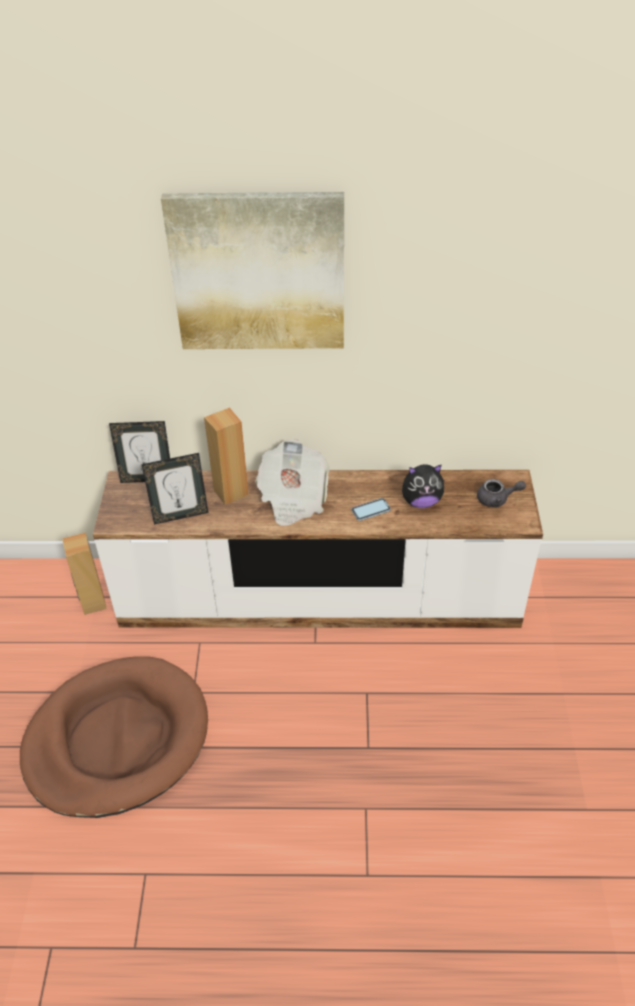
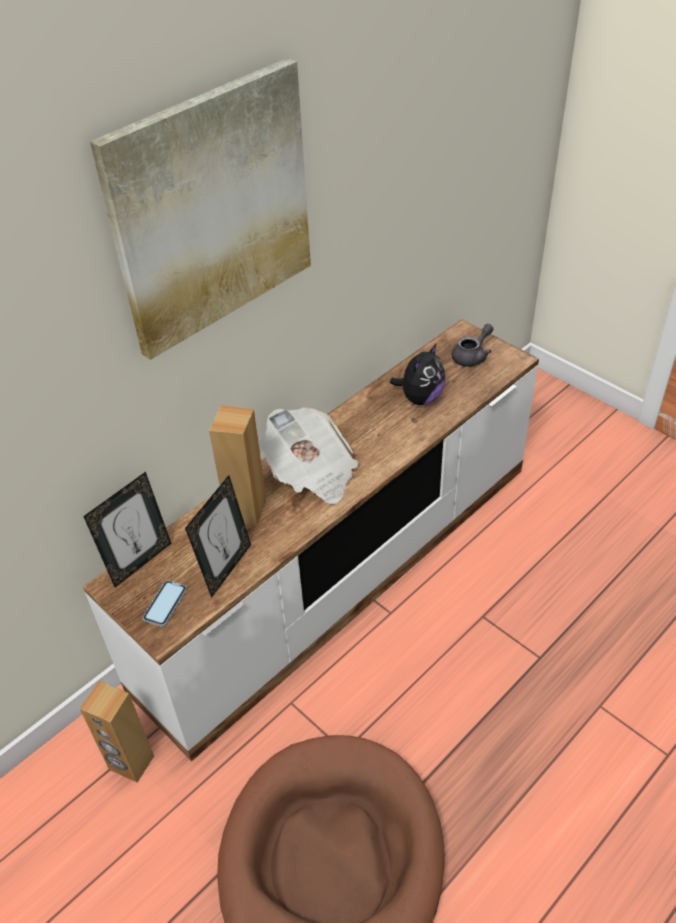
camera: 45 degrees left, 0 degrees up
phone [352,498,391,521] -> phone moved to [143,581,187,627]

